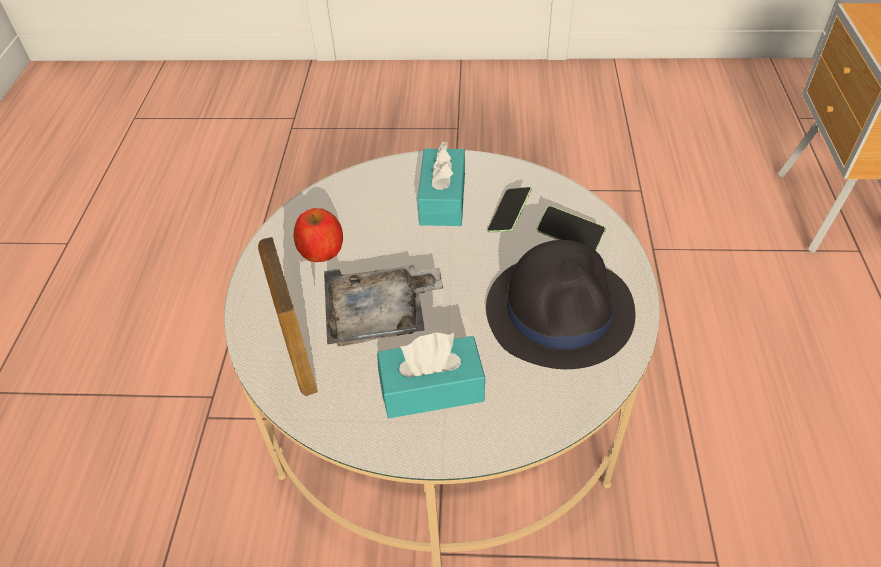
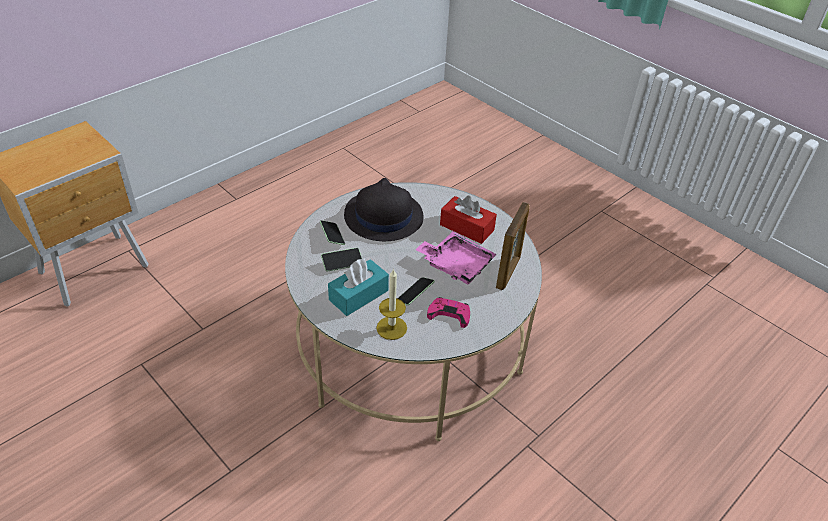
camera: 140 degrees left, 5 degrees down
apple [293,208,343,262] -> pink game controller [427,297,470,328]
grey tray [324,265,443,346] -> pink tray [415,231,497,284]
turquoise tissue box [377,332,485,418] -> red tissue box [440,196,497,244]
none -> candle [376,268,407,340]
none -> phone [397,277,435,305]

